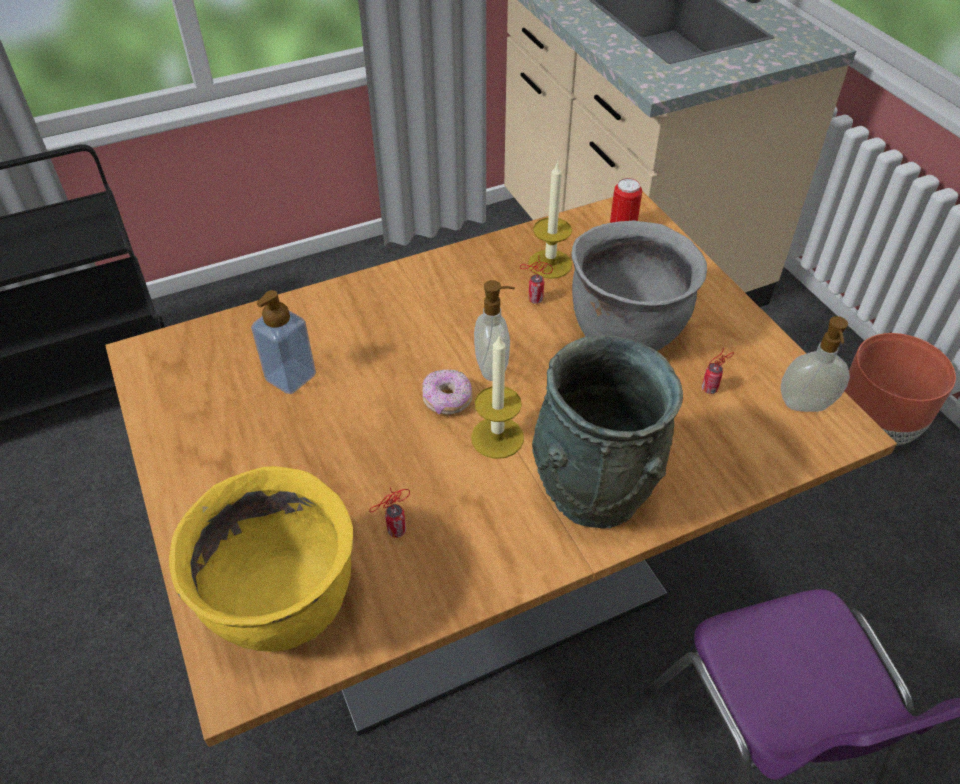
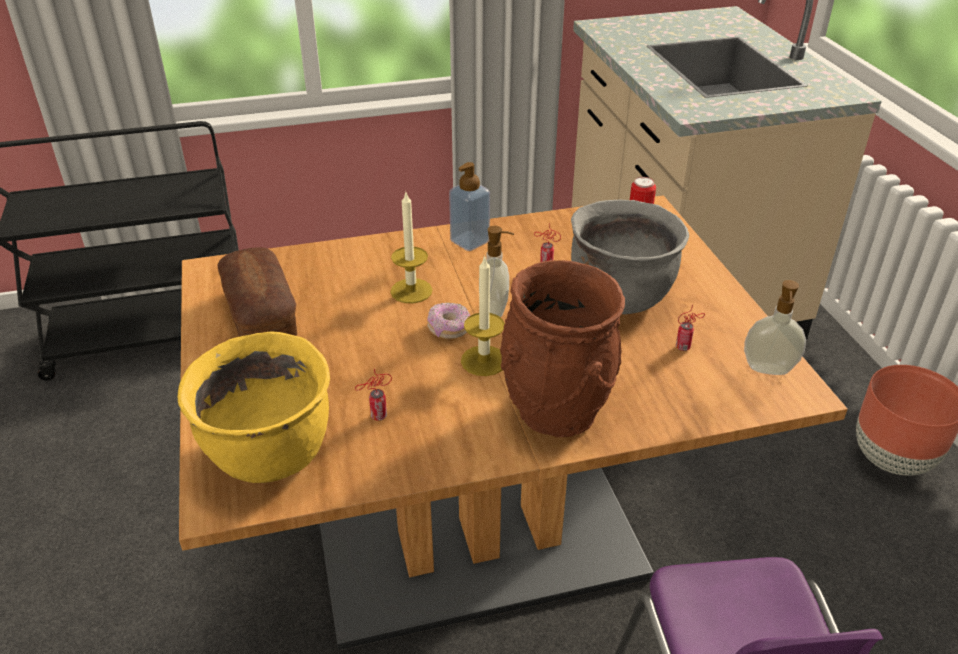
camera: 10 degrees right, 10 degrees down
soap dispenser [251,290,316,394] -> soap dispenser moved to [449,162,490,251]
candle [528,161,572,279] -> candle moved to [390,193,433,303]
grey vase [532,336,683,529] -> brown vase [500,260,625,437]
none -> bread [217,247,297,337]

